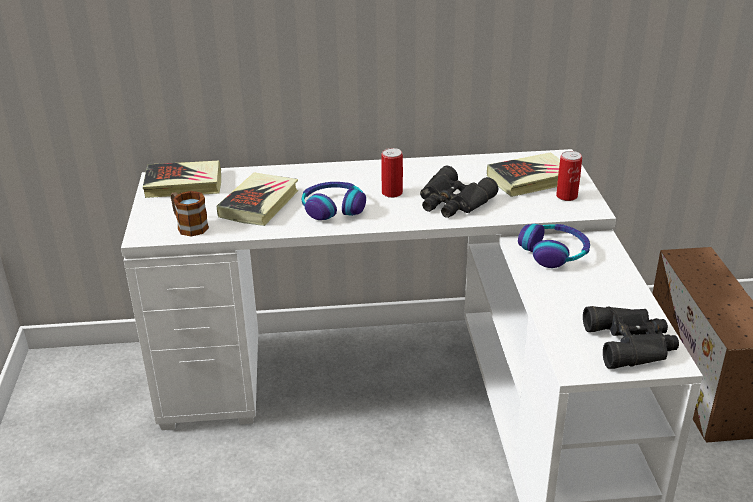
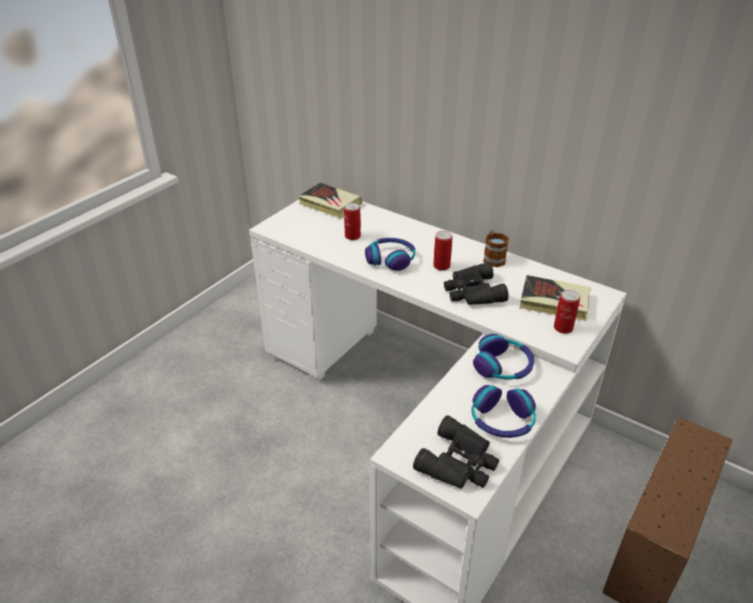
camera: 40 degrees right, 5 degrees up
mug [171,191,209,237] -> mug moved to [483,230,509,267]
book [217,172,298,226] -> can [344,203,361,240]
none -> headphones [471,385,536,438]

